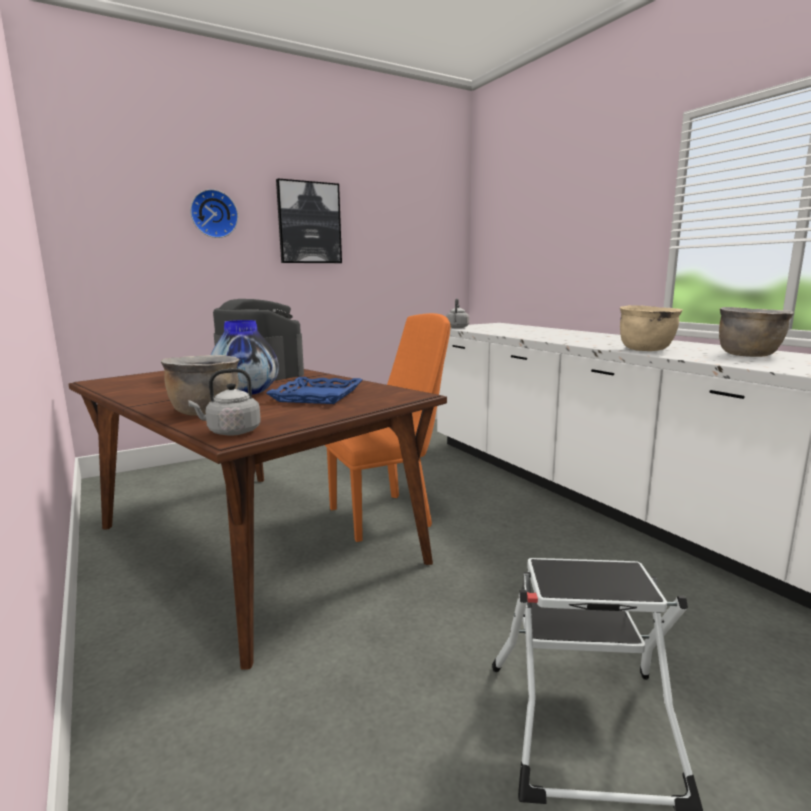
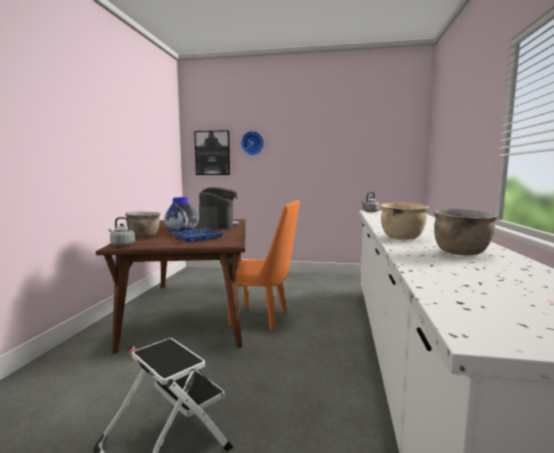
camera: 40 degrees right, 5 degrees down
picture [276,179,342,263] -> picture moved to [194,130,230,175]

